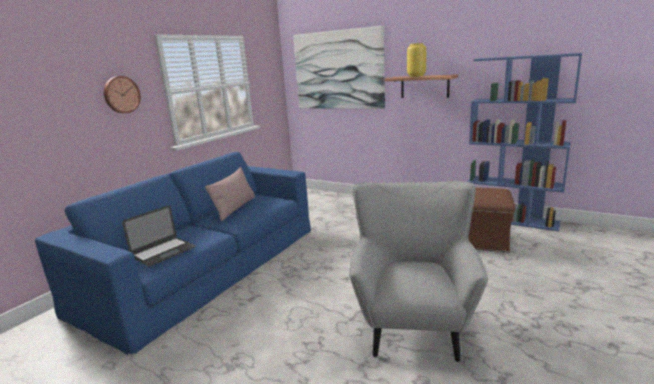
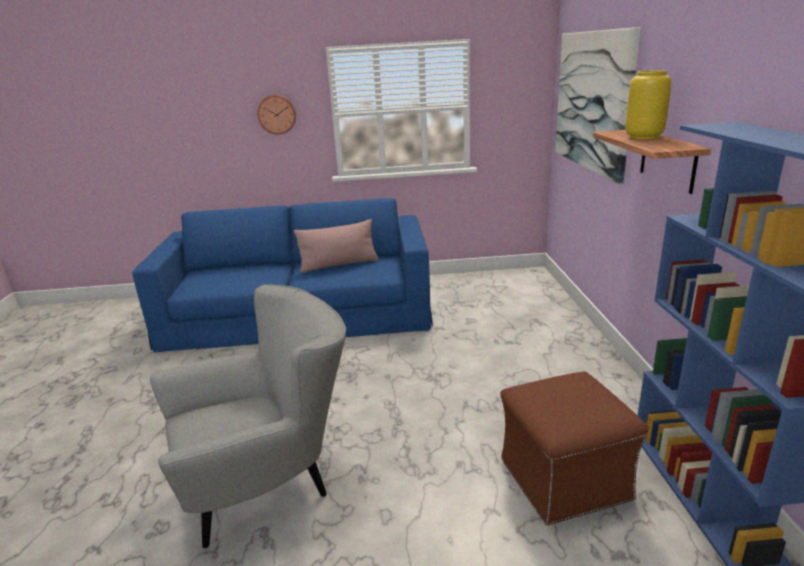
camera: 55 degrees right, 5 degrees up
laptop [122,205,196,267] -> none

